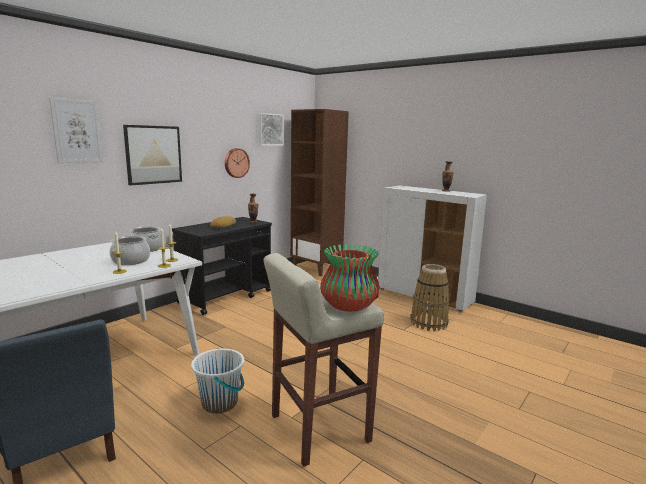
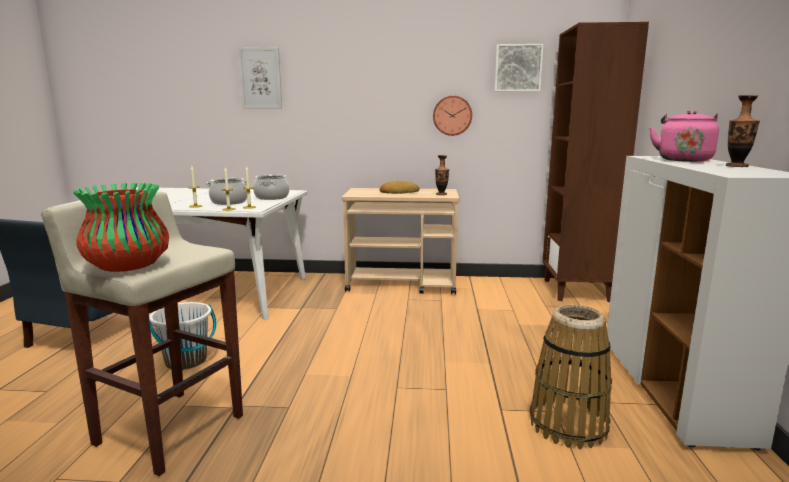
camera: 55 degrees right, 0 degrees up
picture [123,125,182,186] -> none
black cart [172,217,272,315] -> beige cart [342,188,459,294]
none -> pink kettle [649,110,719,162]

